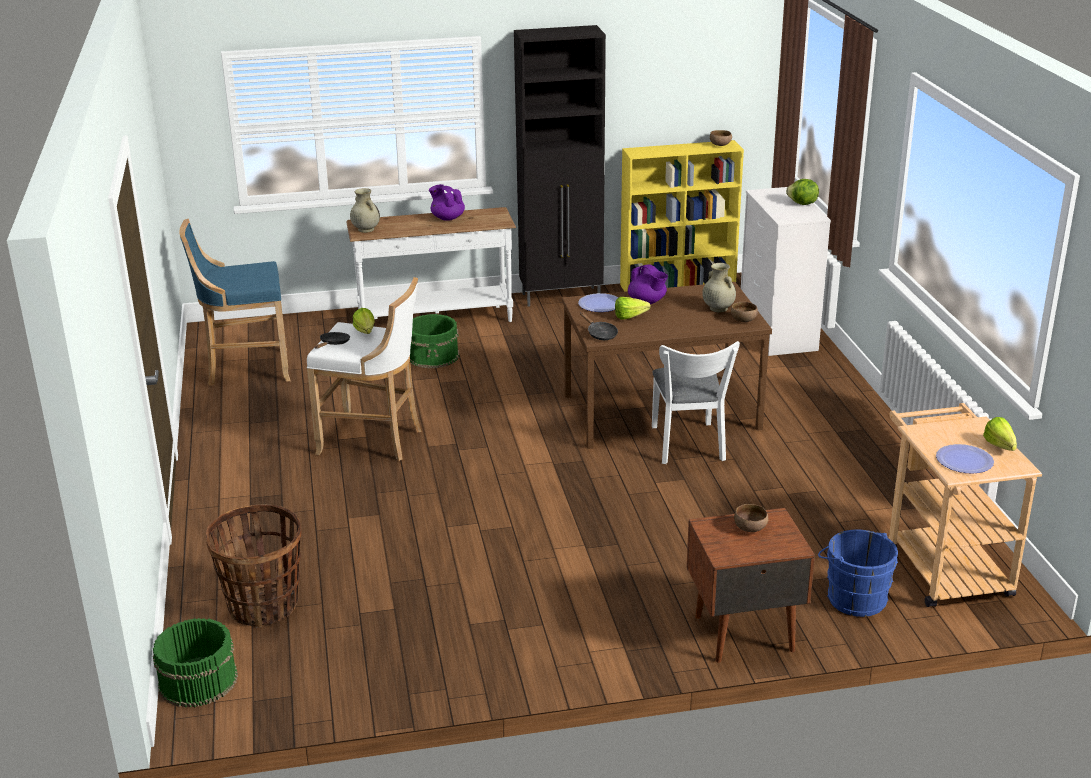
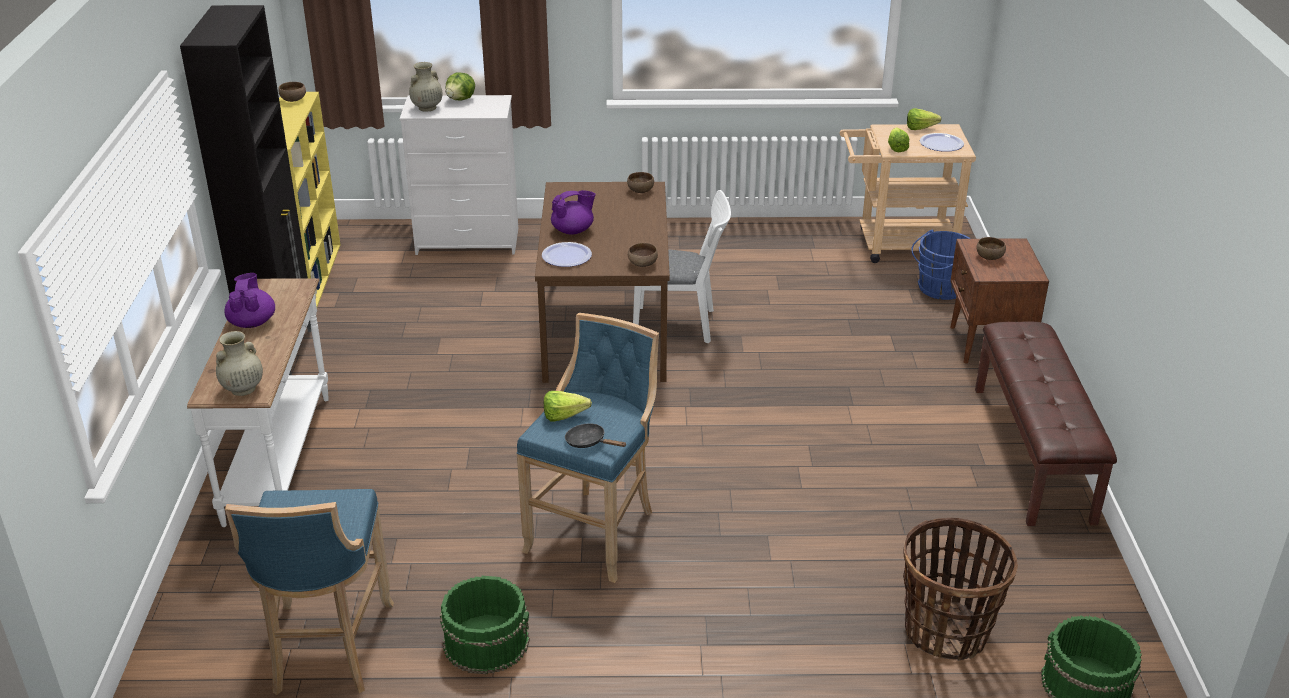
camera: 80 degrees left, 5 degrees up
white stool [307,277,422,461] -> blue stool [517,313,659,583]
green bucket [410,314,459,368] -> green bucket moved to [440,576,530,674]
purple teapot [429,184,465,221] -> purple teapot turned 120 degrees clockwise [224,273,275,328]
black frying pan [580,312,618,340] -> brown bowl [628,243,658,267]
lettuce [615,297,651,319] -> lettuce moved to [888,127,909,152]
beige vase [702,263,736,312] -> beige vase moved to [409,62,443,112]
none -> brown bench [975,321,1117,526]

